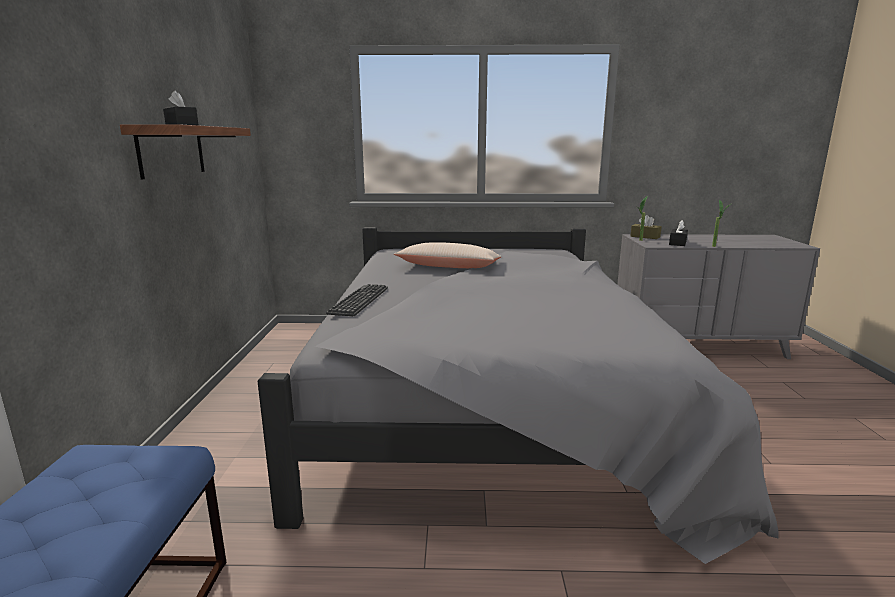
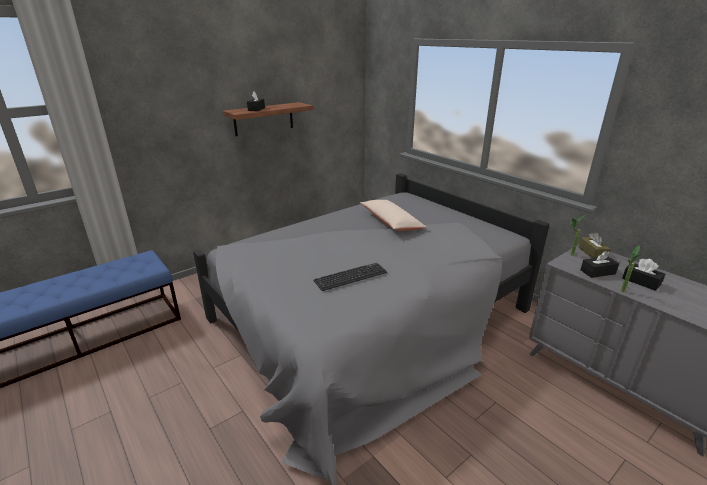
camera: 50 degrees right, 10 degrees up
keyboard [326,284,388,316] -> keyboard moved to [313,263,387,291]
none -> black tissue box [622,259,665,291]

